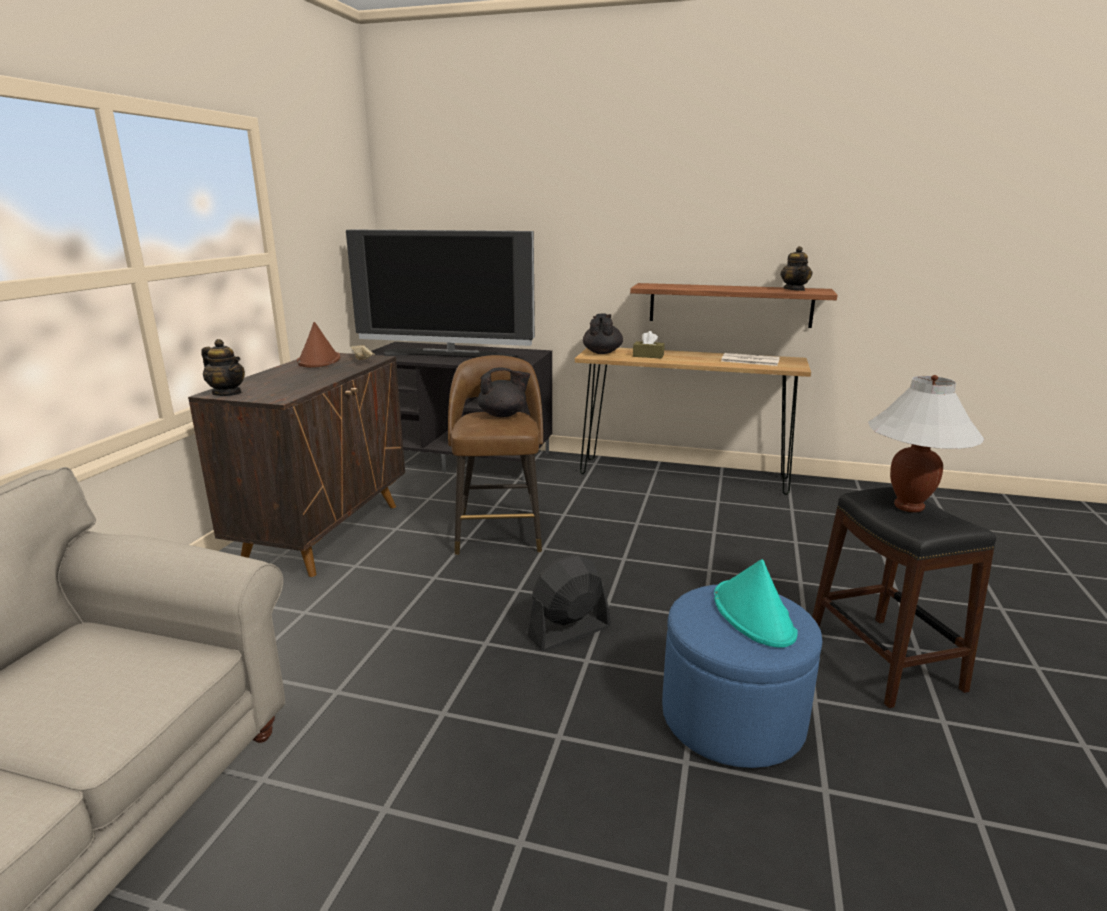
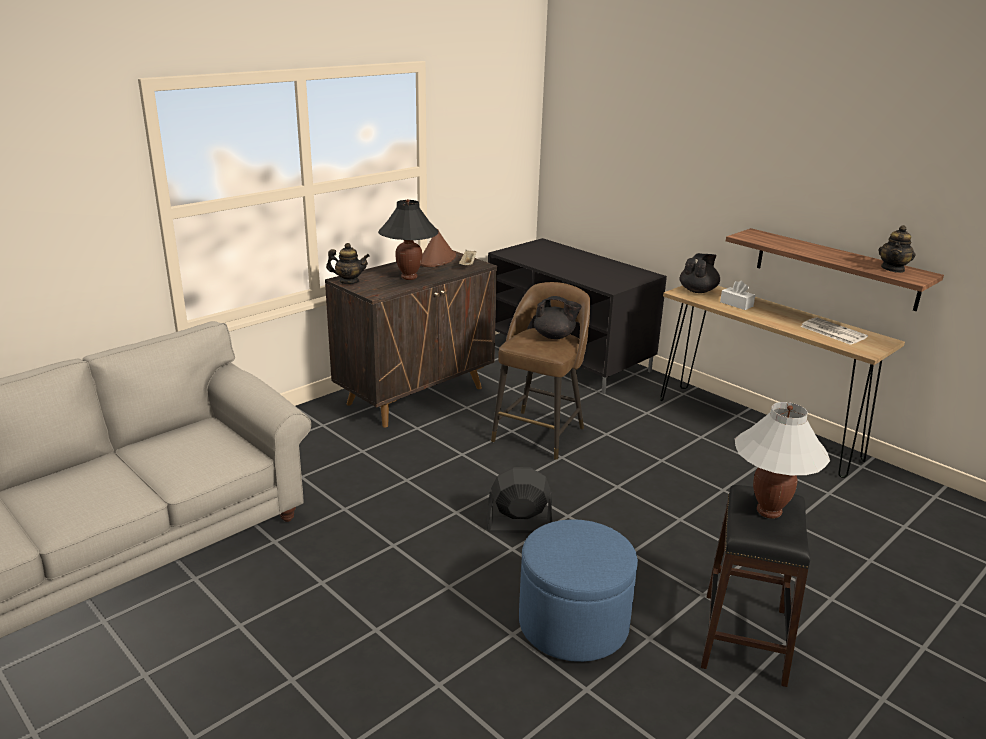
camera: 30 degrees right, 5 degrees up
teapot [201,339,245,396] -> teapot turned 60 degrees counterclockwise [326,243,370,284]
television [346,229,535,358] -> none
brown tissue box [633,331,665,359] -> white tissue box [720,280,755,310]
turquoise hat [714,559,798,648] -> none
none -> black table lamp [378,199,438,280]

